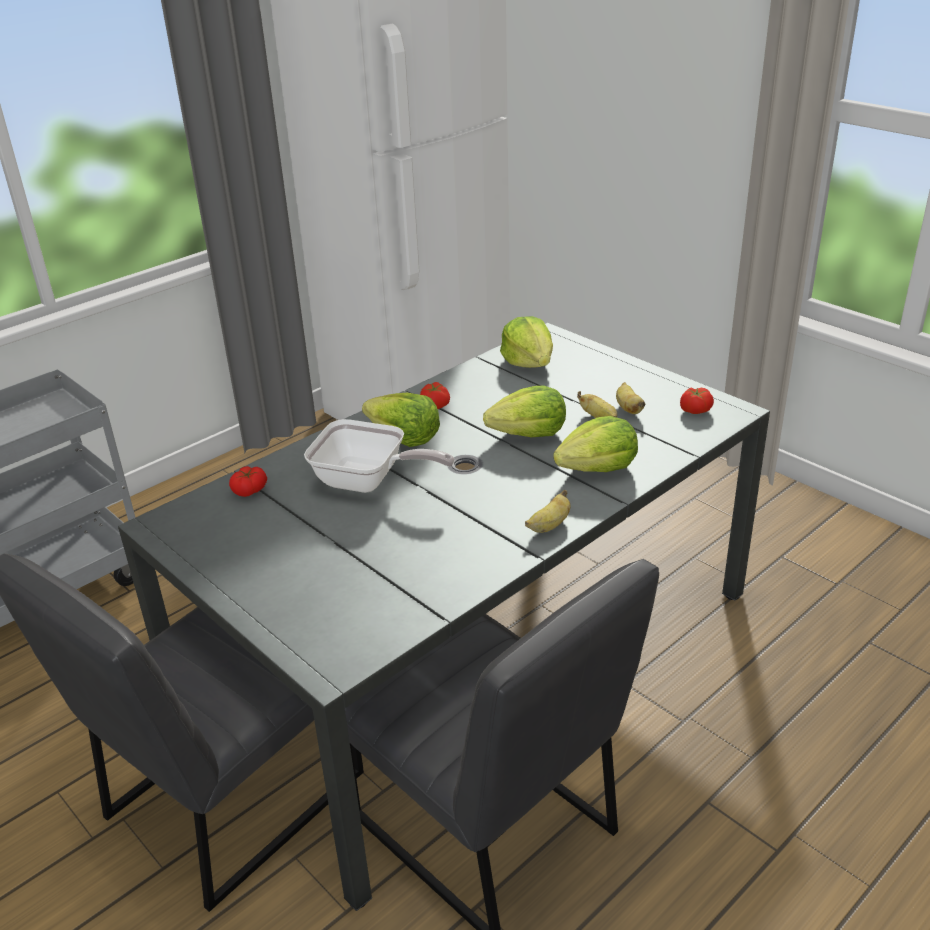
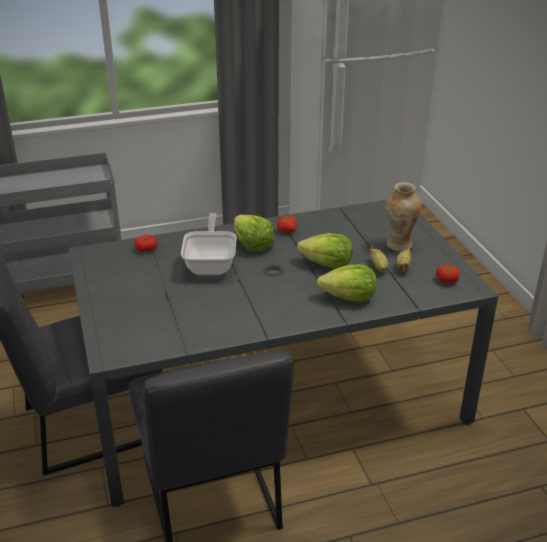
camera: 25 degrees right, 0 degrees up
frying pan [304,419,454,493] -> frying pan turned 135 degrees counterclockwise [181,213,237,275]
lettuce [500,316,553,368] -> none
banana [525,490,570,533] -> none
none -> vase [385,182,422,251]

